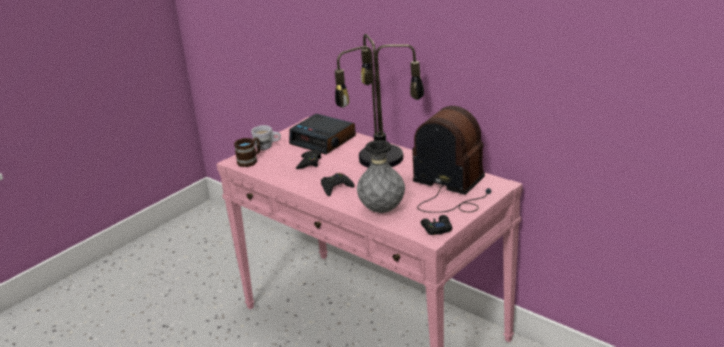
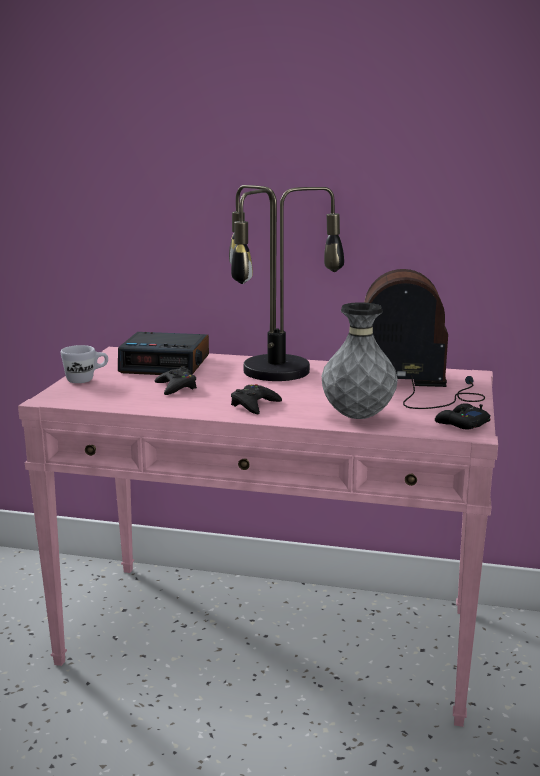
camera: 30 degrees left, 10 degrees down
brown mug [234,138,260,167] -> none

